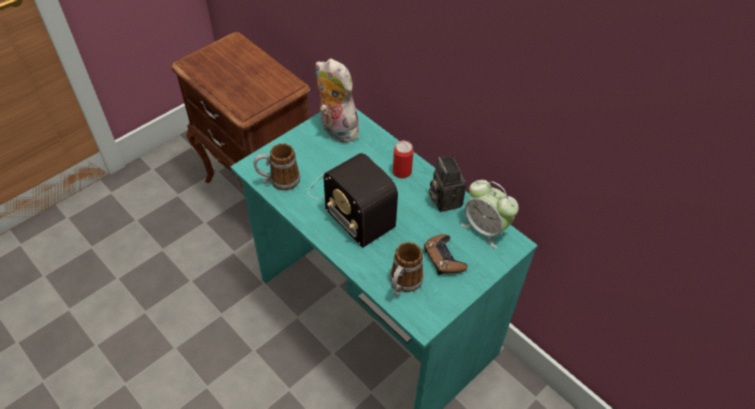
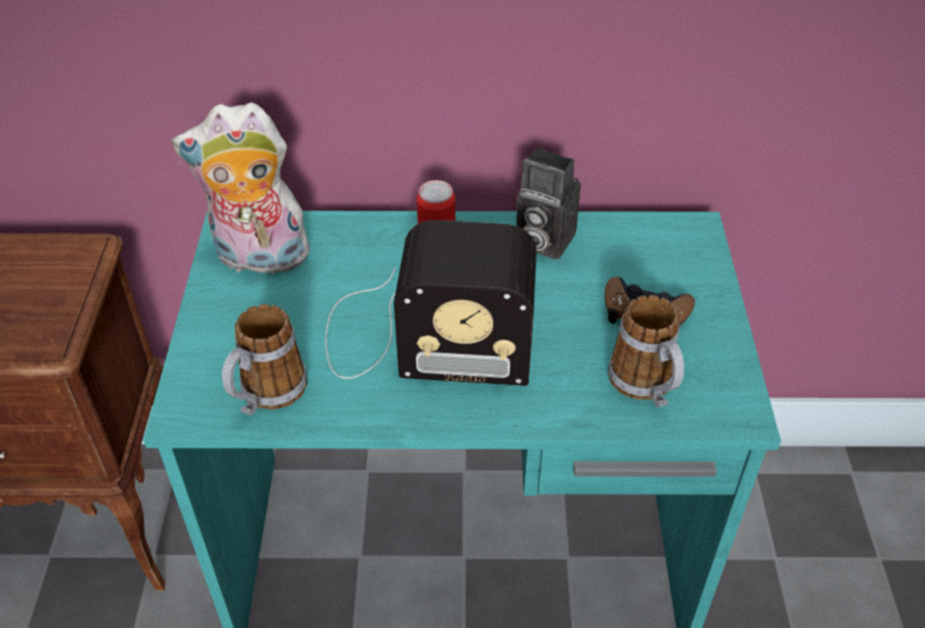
camera: 45 degrees left, 5 degrees down
alarm clock [461,180,519,249] -> none

